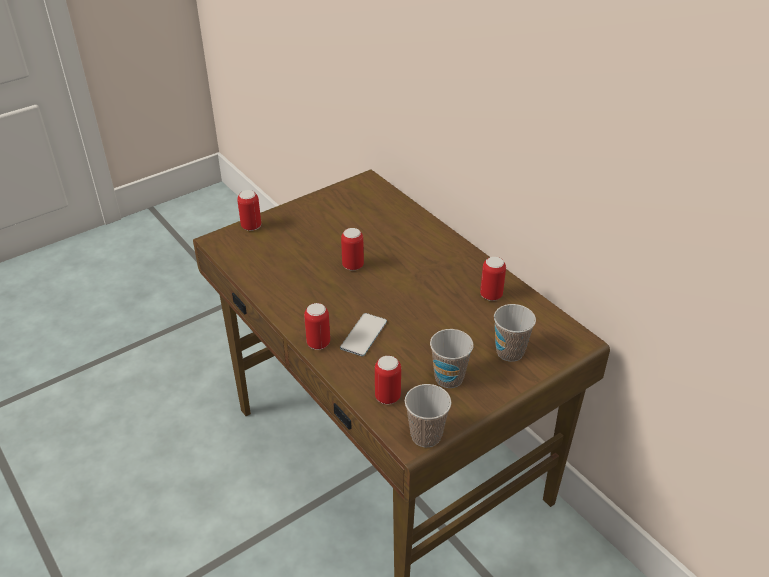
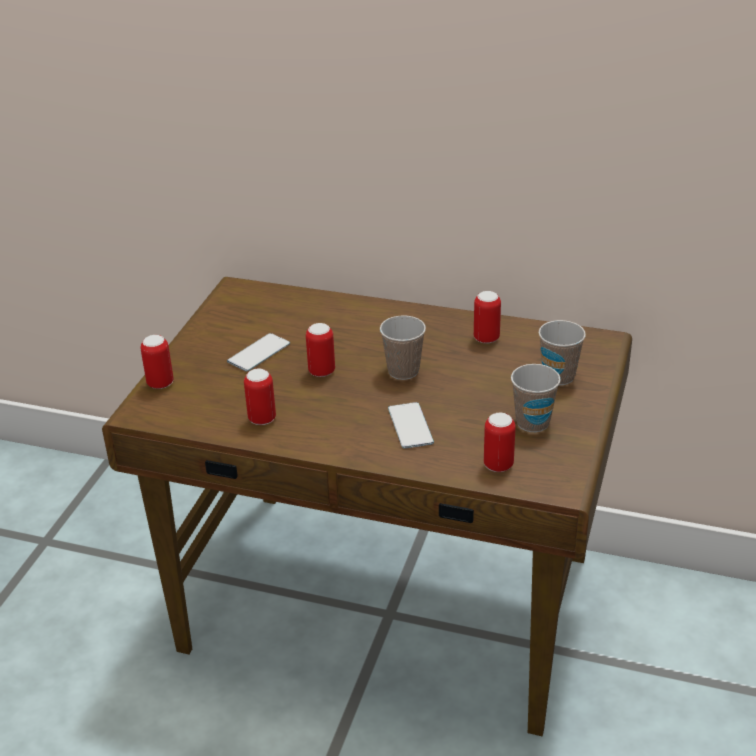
camera: 35 degrees left, 5 degrees down
can [304,303,330,350] -> can moved to [244,369,276,425]
cup [405,384,451,447] -> cup moved to [380,315,426,380]
none -> phone [227,333,290,371]

